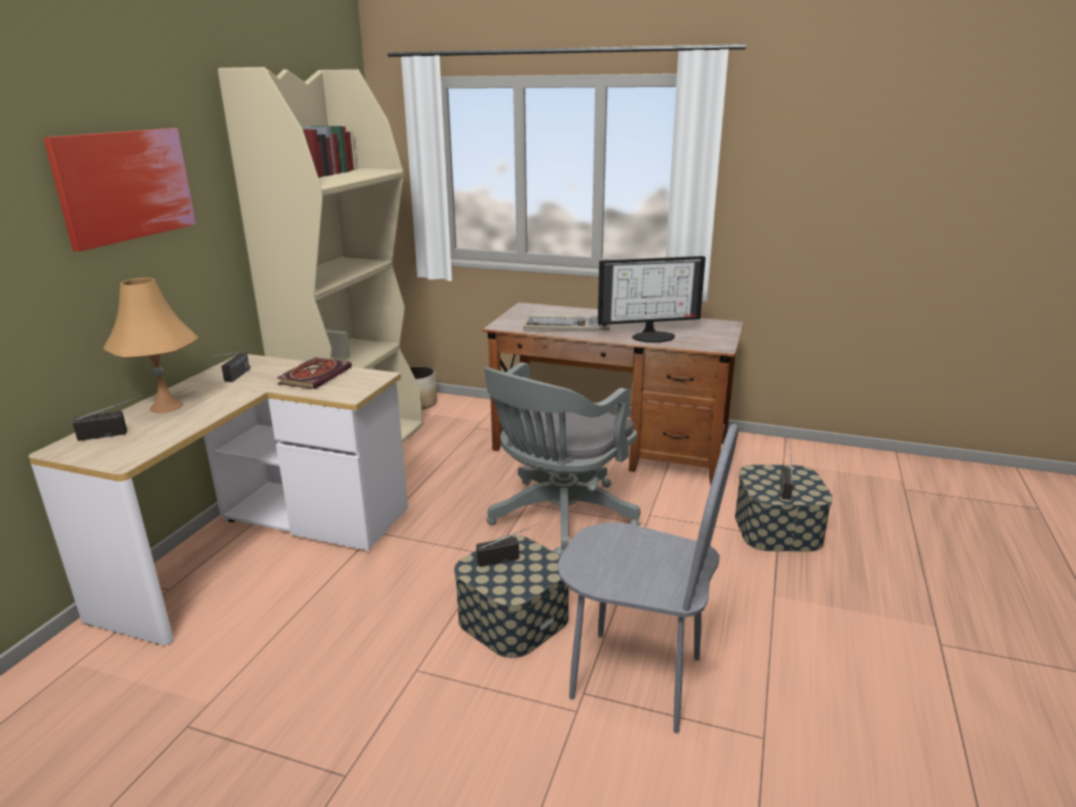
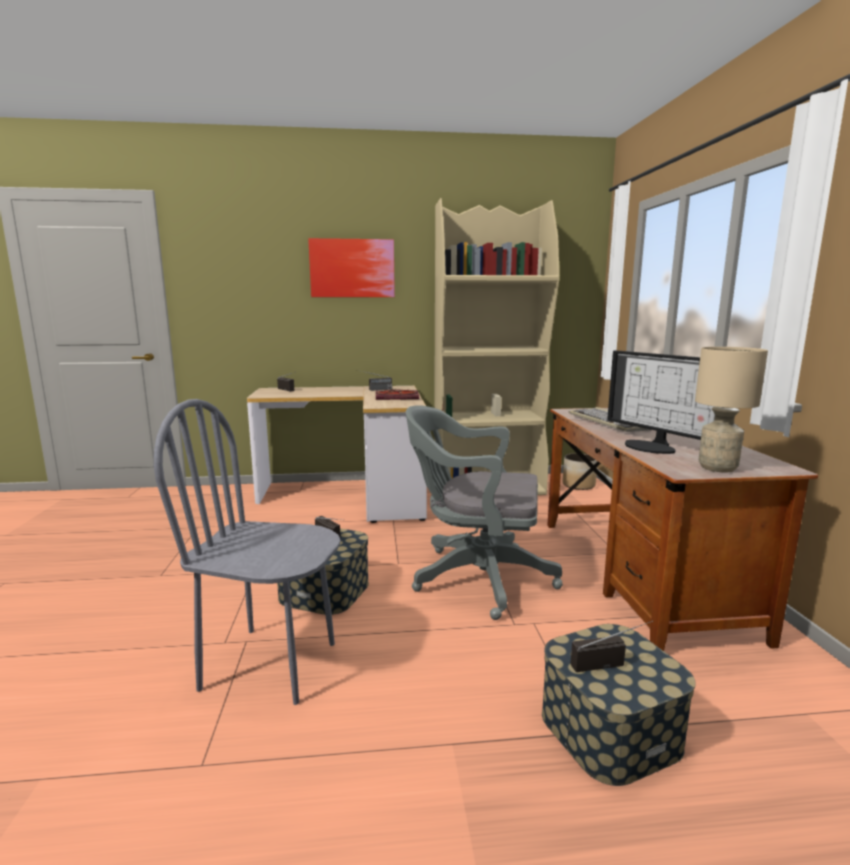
camera: 65 degrees right, 10 degrees down
orange table lamp [103,278,198,413] -> none
grey chair [557,424,739,734] -> grey chair turned 105 degrees clockwise [154,399,341,705]
none -> beige table lamp [695,347,768,473]

